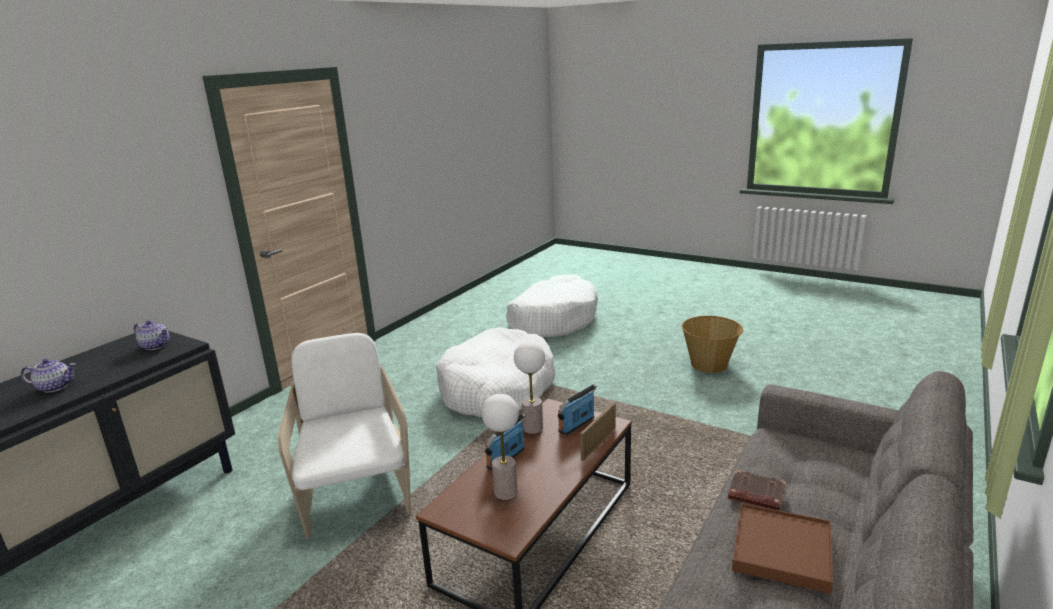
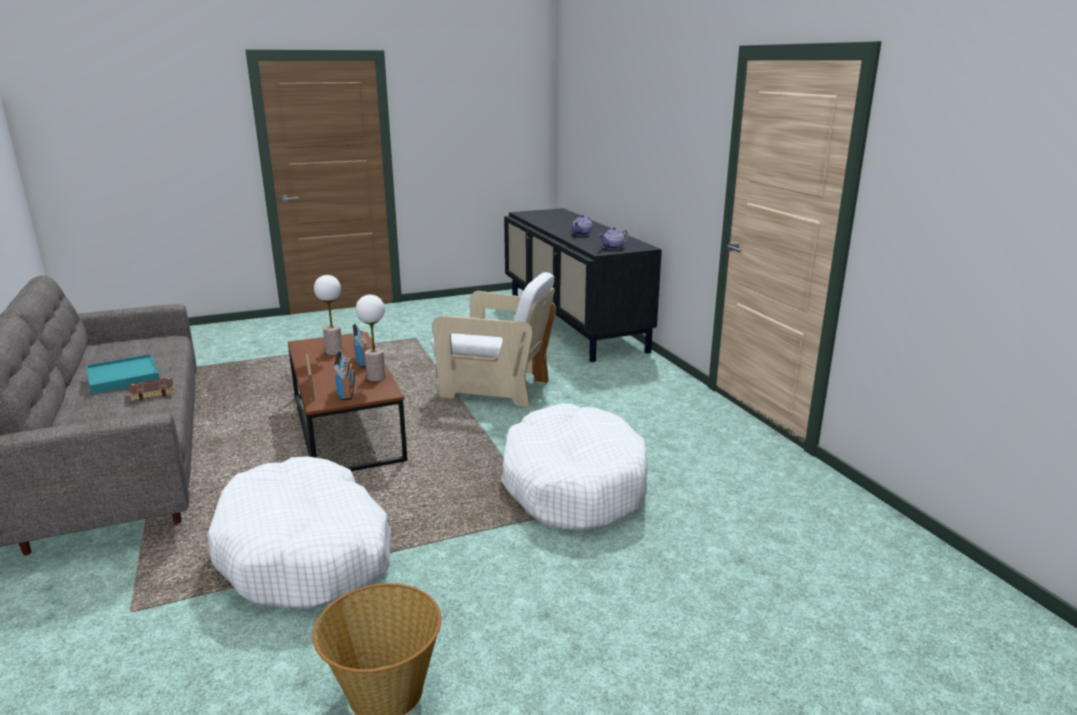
camera: 125 degrees right, 0 degrees up
white dog bed [506,275,598,337] -> white dog bed moved to [207,456,391,609]
brown tray [732,503,833,594] -> turquoise tray [86,354,160,394]

